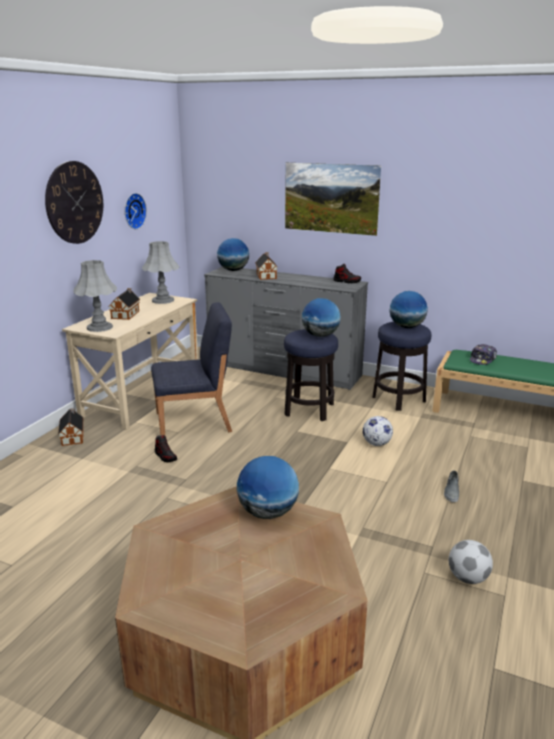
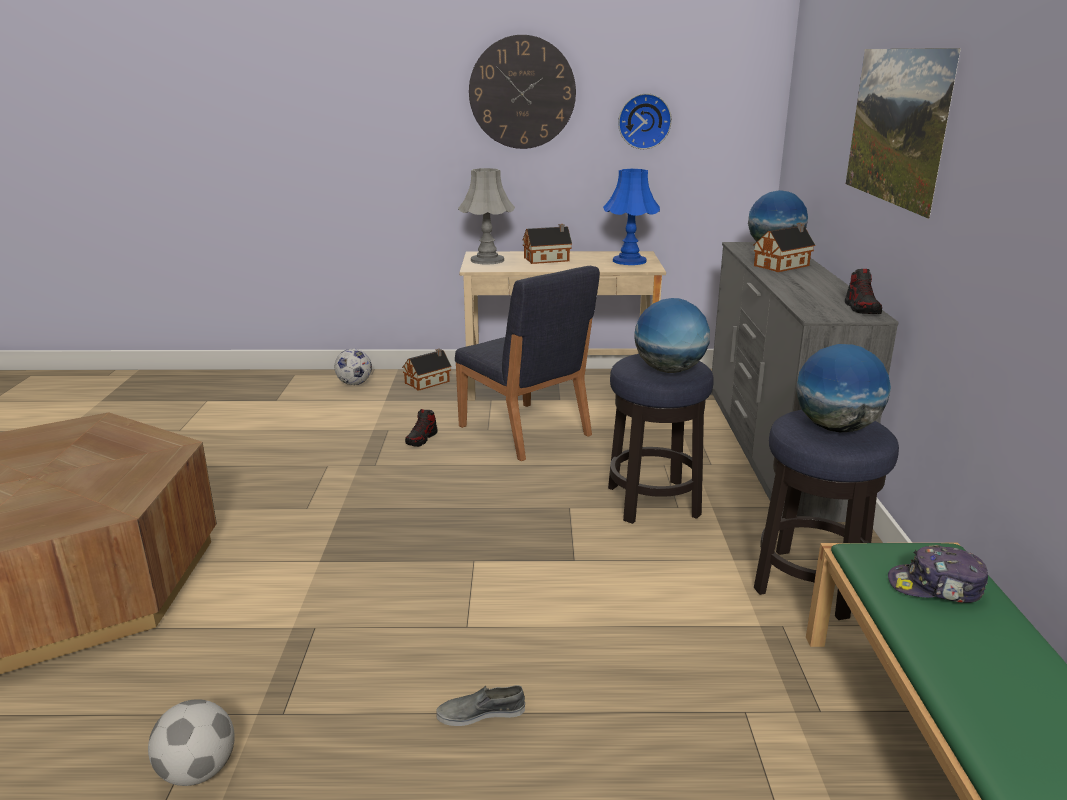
camera: 65 degrees right, 0 degrees up
grey table lamp [142,241,179,304] -> blue table lamp [603,169,660,265]
globe [237,456,299,519] -> none
football [363,416,393,446] -> football moved to [334,349,372,385]

